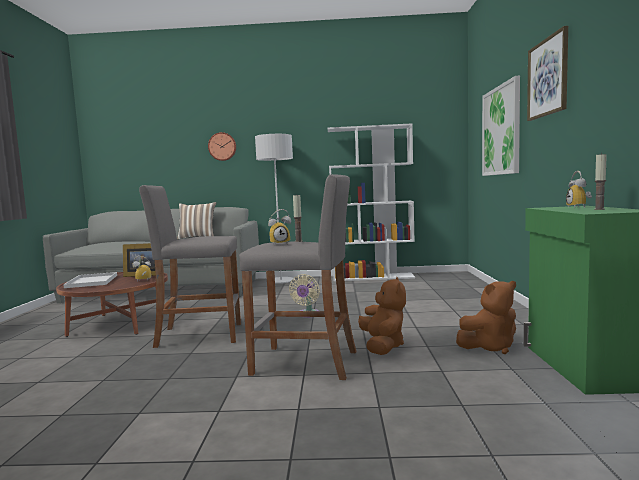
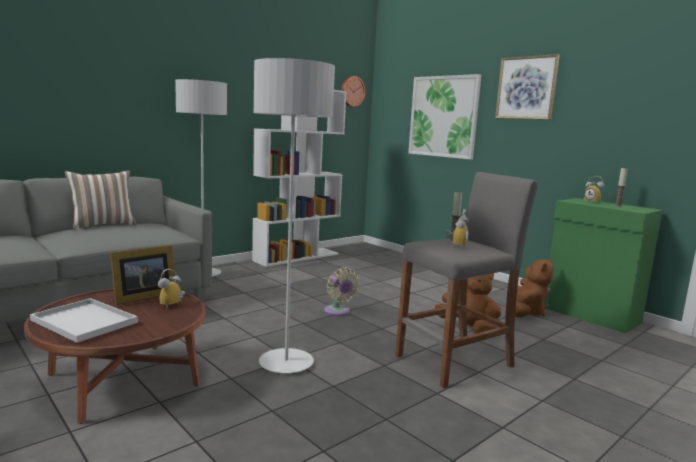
camera: 45 degrees left, 5 degrees up
grey stool [139,185,241,348] -> grey floor lamp [253,58,335,373]
wall clock [208,132,236,161] -> wall clock moved to [341,76,365,107]

